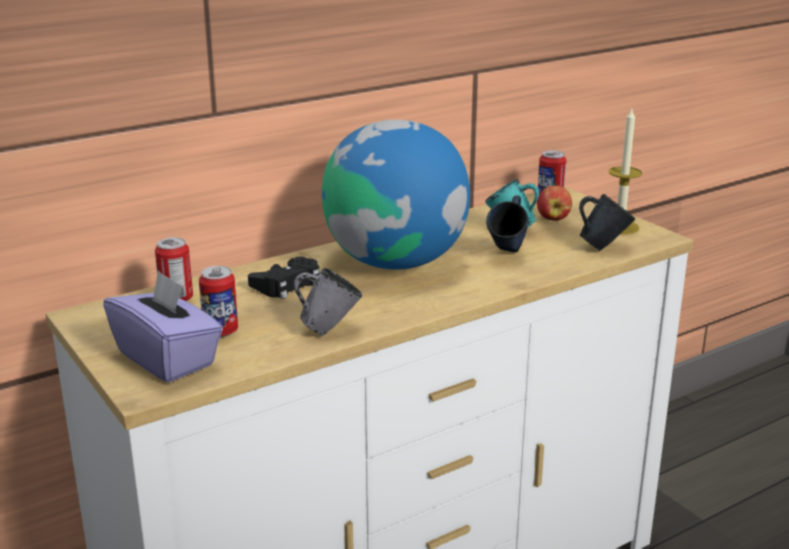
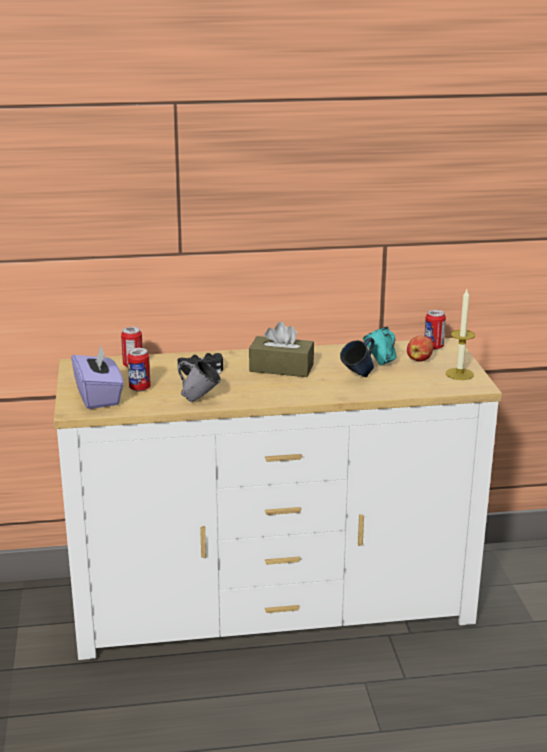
camera: 25 degrees right, 0 degrees up
globe [322,120,470,270] -> brown tissue box [249,322,314,377]
blue mug [579,194,635,251] -> none

